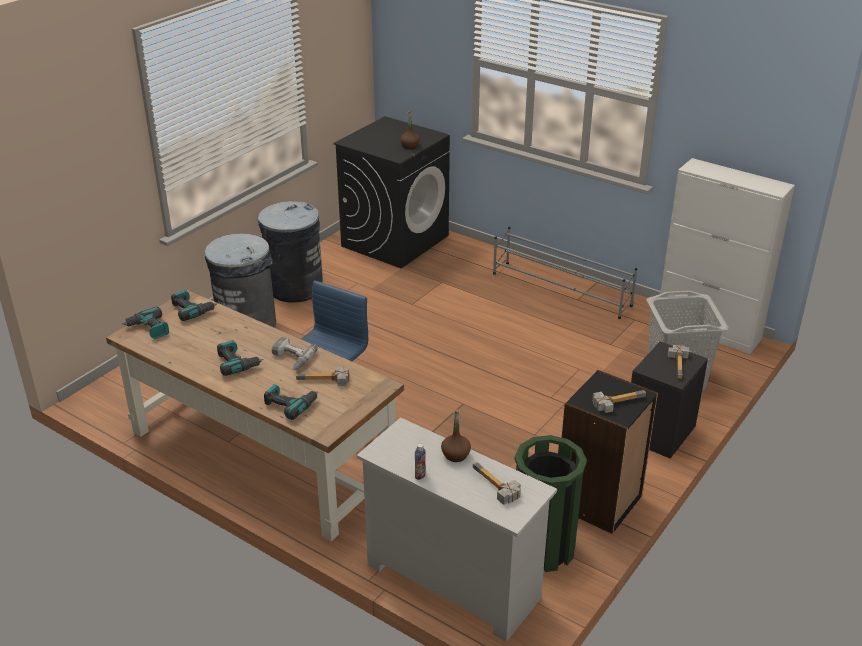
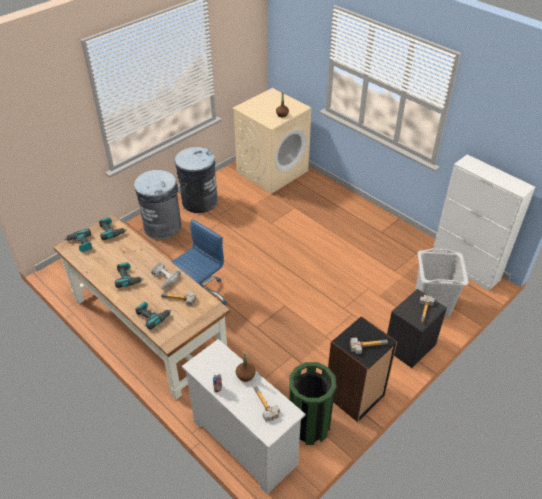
camera: 10 degrees right, 10 degrees up
black washing machine [333,116,450,269] -> beige washing machine [232,88,312,194]
grey shoe rack [493,227,637,319] -> none

